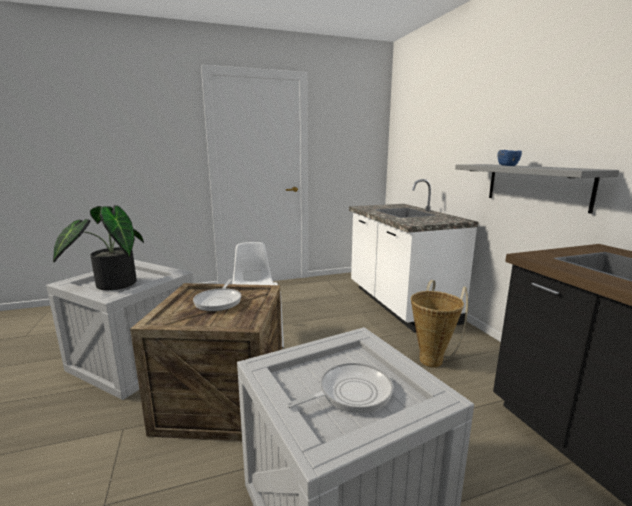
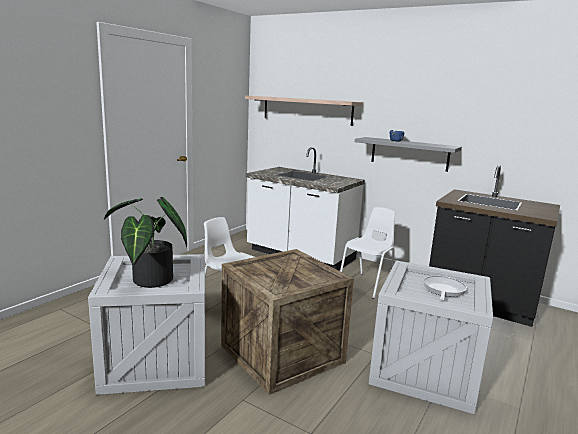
camera: 40 degrees left, 0 degrees up
frying pan [193,279,241,311] -> none
basket [411,280,468,368] -> white chair [340,207,396,299]
none -> shelf [245,96,363,126]

